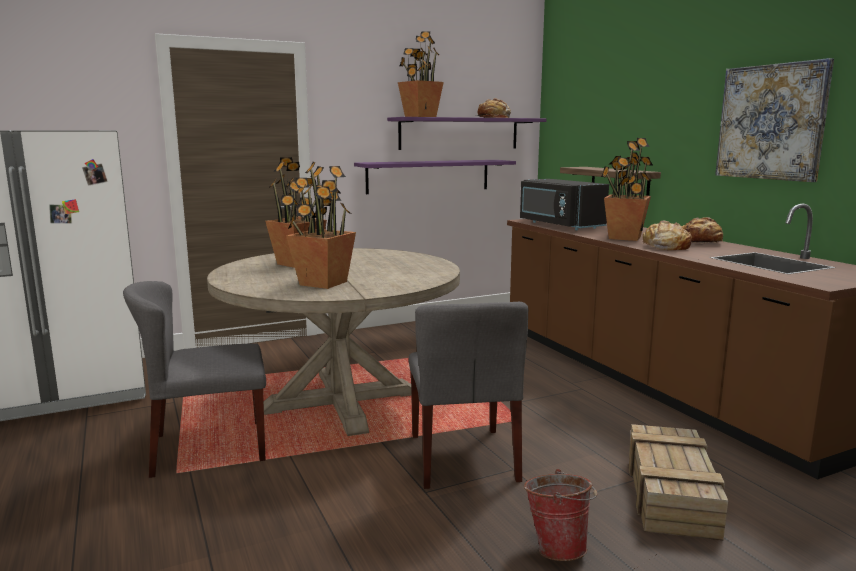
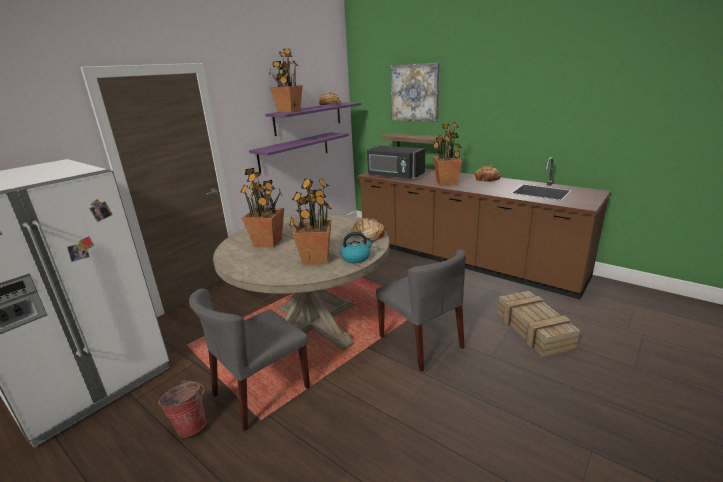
camera: 25 degrees left, 10 degrees up
bucket [524,469,598,561] -> bucket moved to [158,380,207,438]
bread [642,221,693,250] -> bread moved to [352,218,385,242]
picture [715,58,834,182] -> picture moved to [391,63,440,122]
none -> kettle [341,232,374,263]

